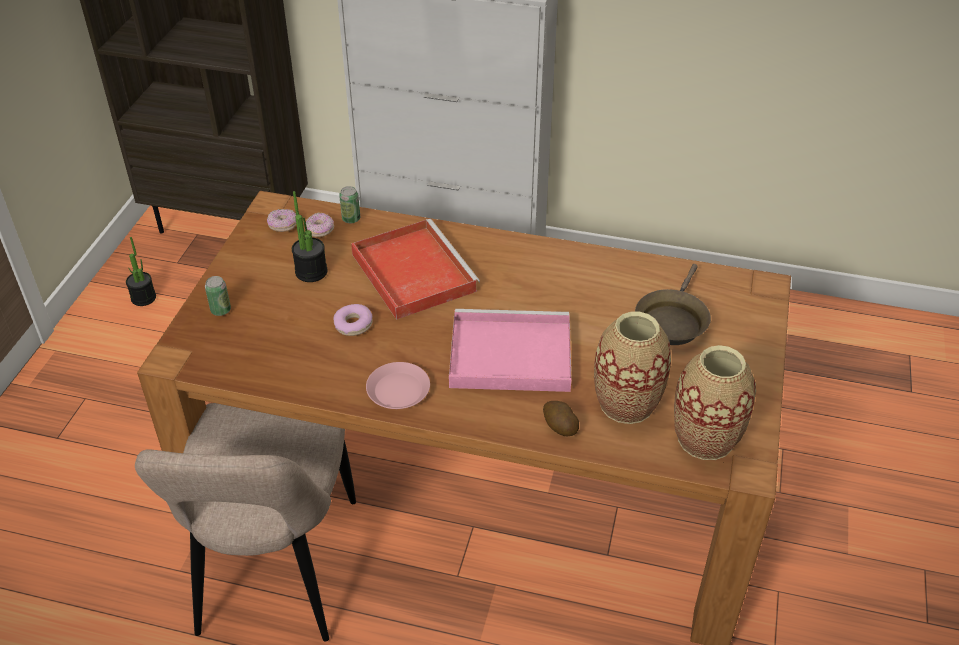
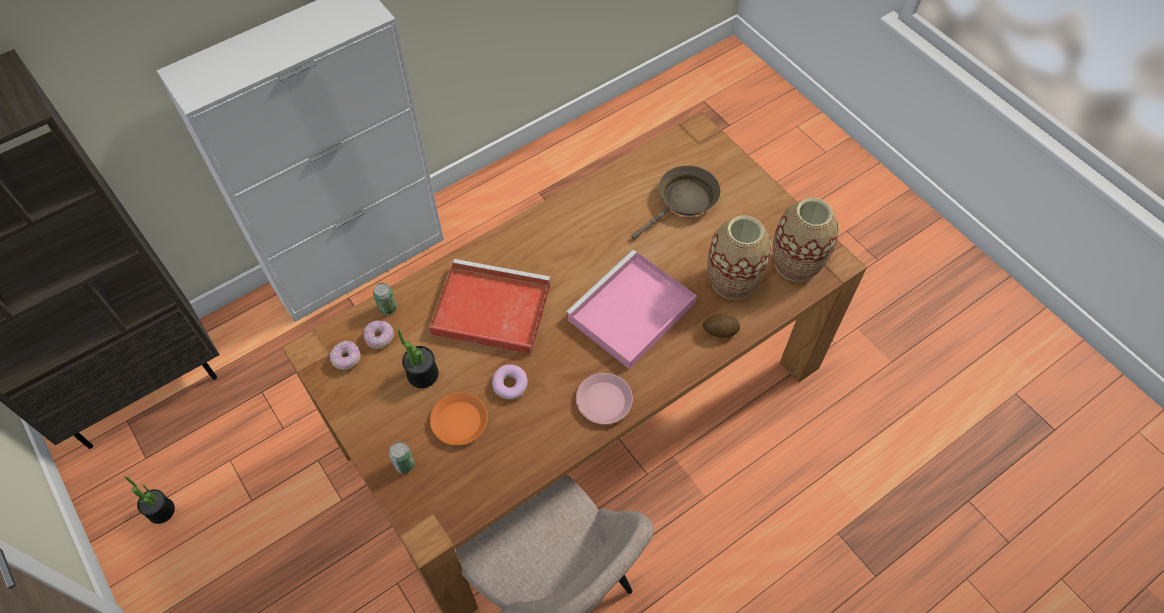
camera: 50 degrees left, 15 degrees up
brown frying pan [635,264,711,345] -> brown frying pan turned 105 degrees counterclockwise [631,165,720,240]
none -> orange plate [430,393,488,445]

